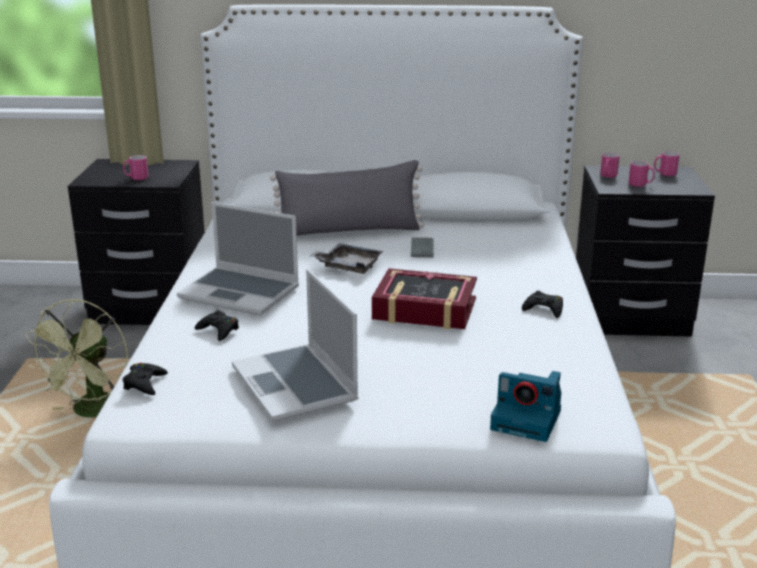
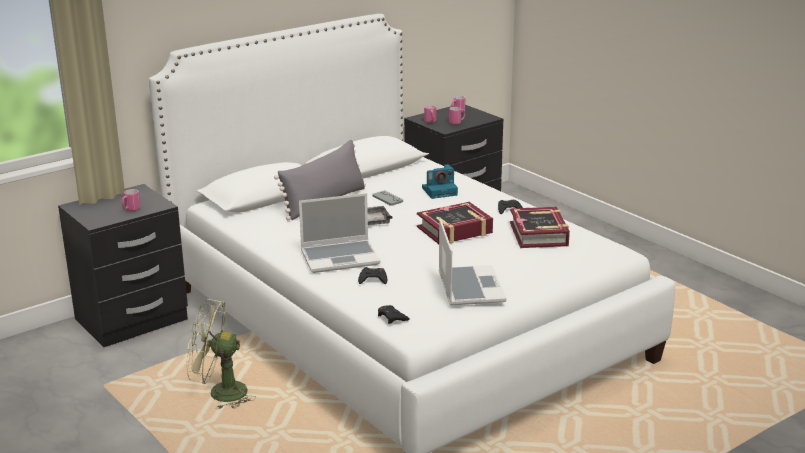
camera: 40 degrees left, 0 degrees up
green fan [26,299,128,417] -> green fan turned 120 degrees clockwise [186,299,256,409]
laptop [232,269,359,422] -> laptop turned 120 degrees counterclockwise [439,219,507,305]
camera [490,371,561,442] -> camera moved to [422,164,458,199]
none -> book [510,207,570,248]

